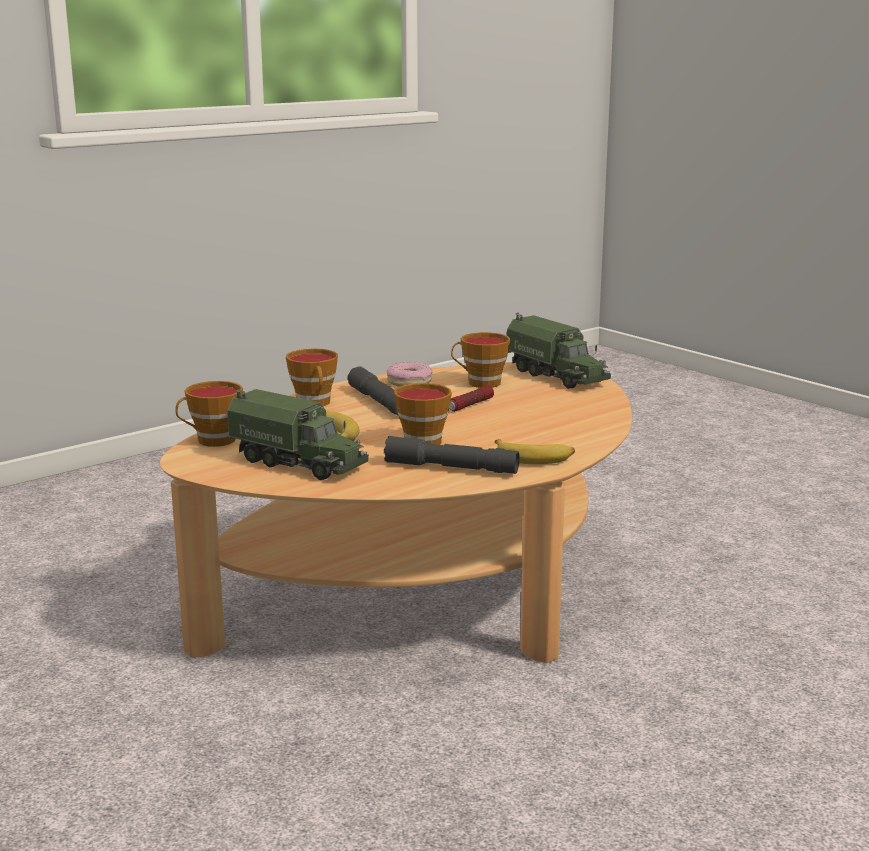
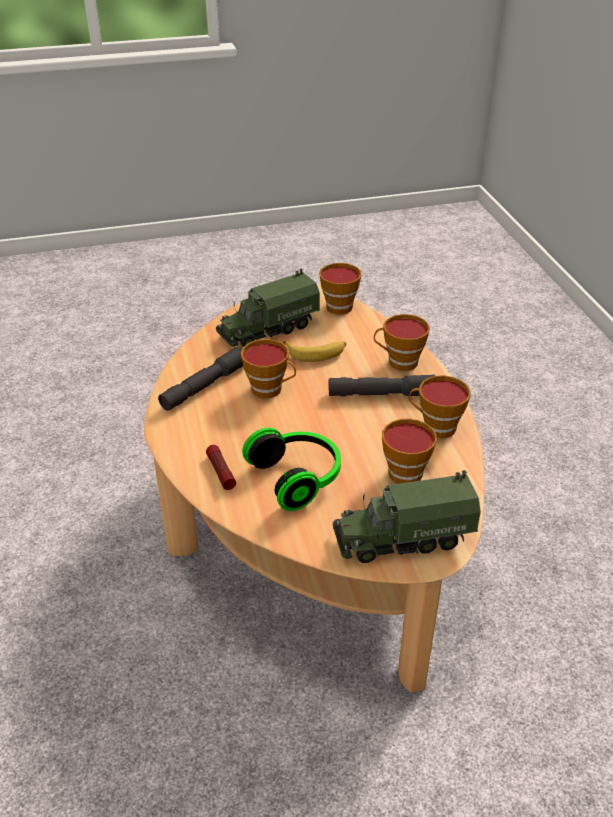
camera: 115 degrees right, 20 degrees up
donut [387,362,432,387] -> cup [409,375,471,438]
flashlight [449,385,494,412] -> flashlight moved to [206,445,236,490]
banana [495,439,575,464] -> none
none -> headphones [242,427,341,511]

